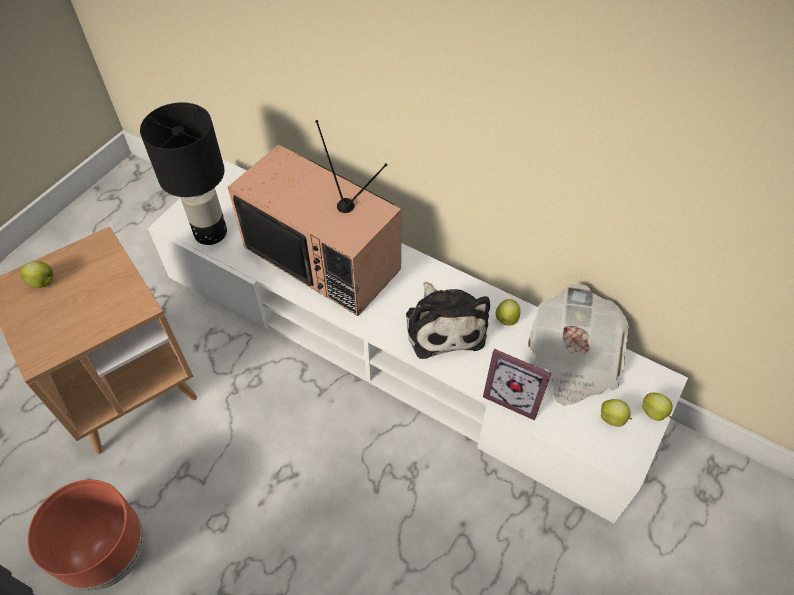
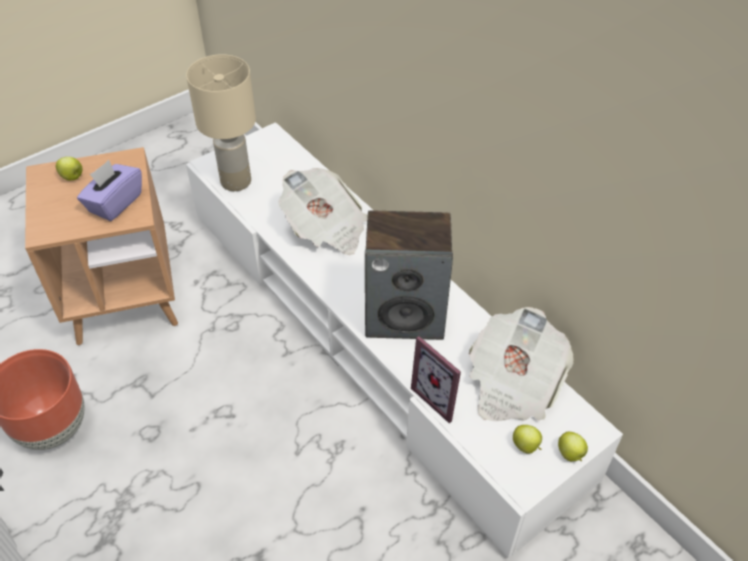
camera: 20 degrees right, 5 degrees down
black table lamp [140,102,227,245] -> beige table lamp [186,54,256,191]
television [228,120,401,316] -> newspaper [278,168,368,255]
plush toy [406,282,490,359] -> speaker [365,211,453,340]
apple [496,299,520,326] -> none
none -> purple tissue box [77,160,142,221]

